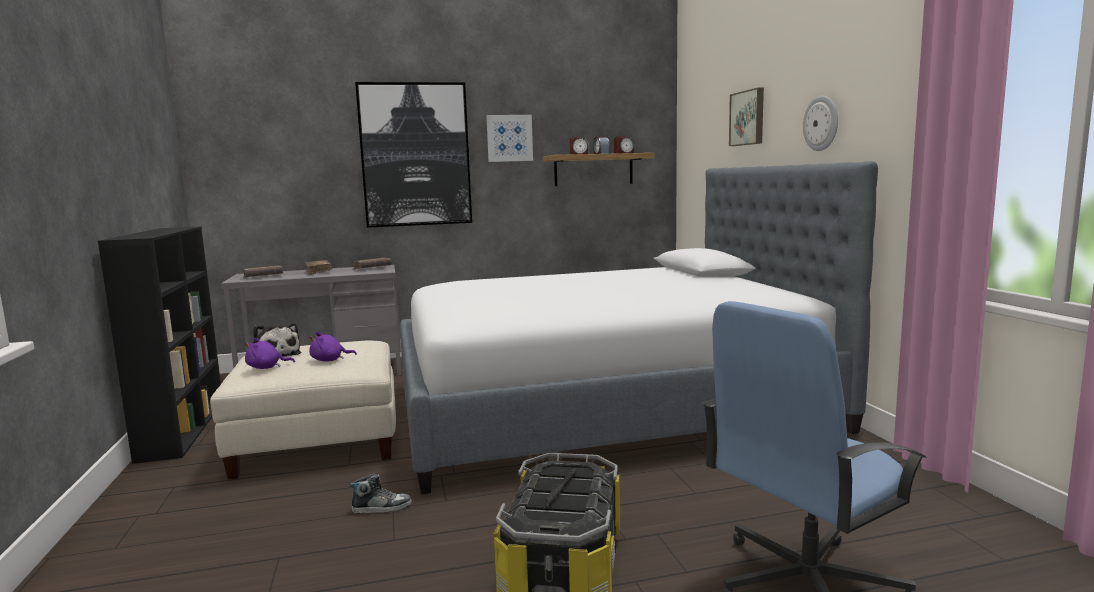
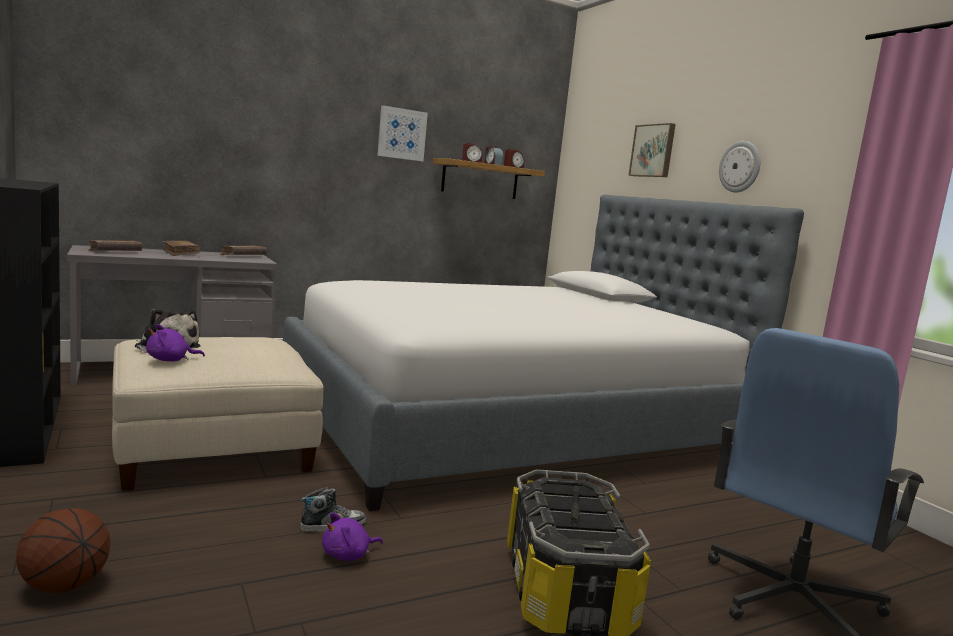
camera: 15 degrees left, 0 degrees up
purple plush toy [309,332,357,362] -> purple plush toy moved to [322,512,383,561]
picture [355,82,472,228] -> none
none -> basketball [16,508,111,593]

